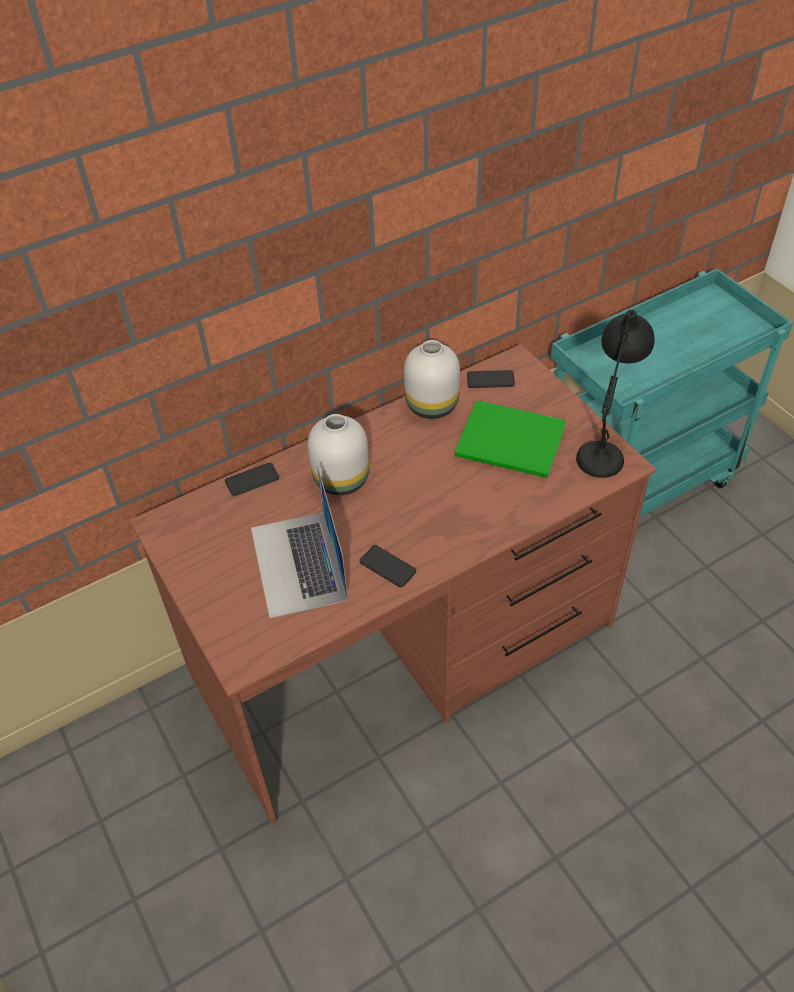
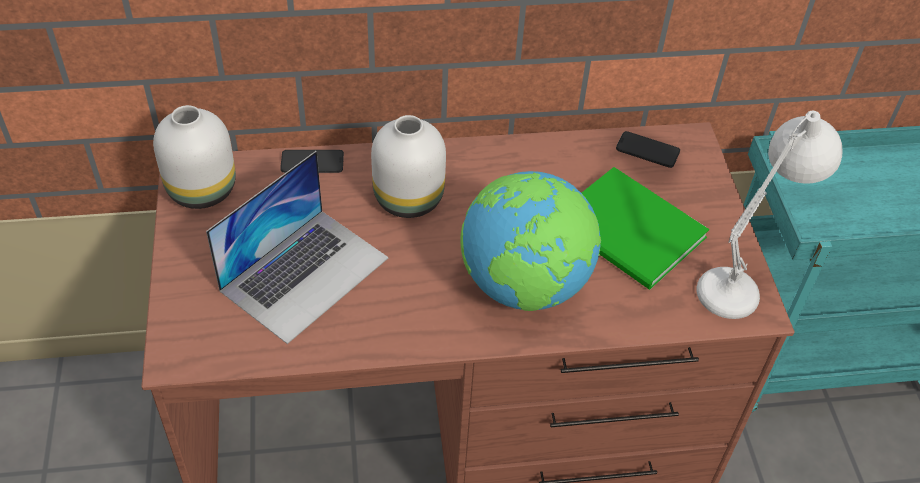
camera: 20 degrees right, 0 degrees up
laptop [251,466,348,618] -> laptop turned 150 degrees counterclockwise [206,151,389,344]
phone [360,545,416,587] -> none
white vase [404,340,460,419] -> white vase moved to [153,105,236,209]
black table lamp [576,310,655,478] -> white table lamp [697,110,843,319]
none -> globe [460,171,601,311]

